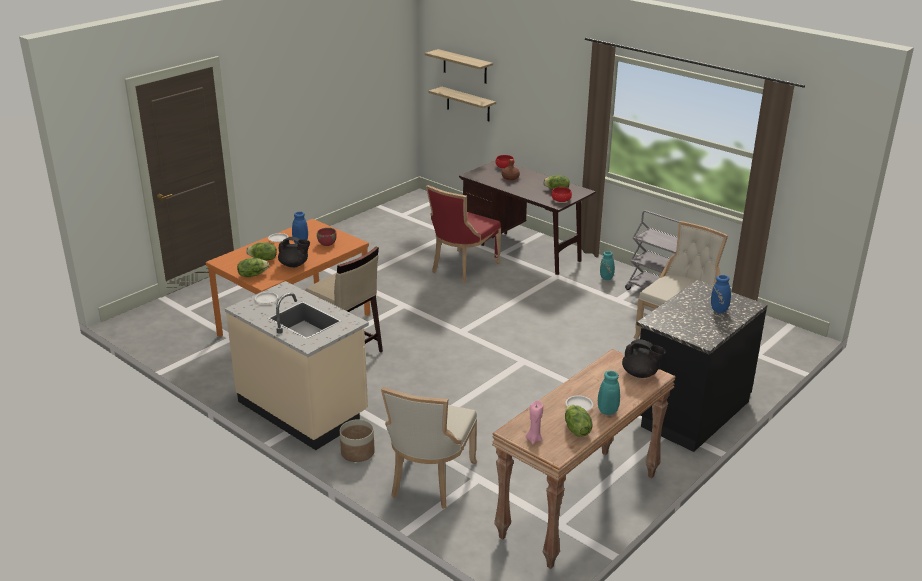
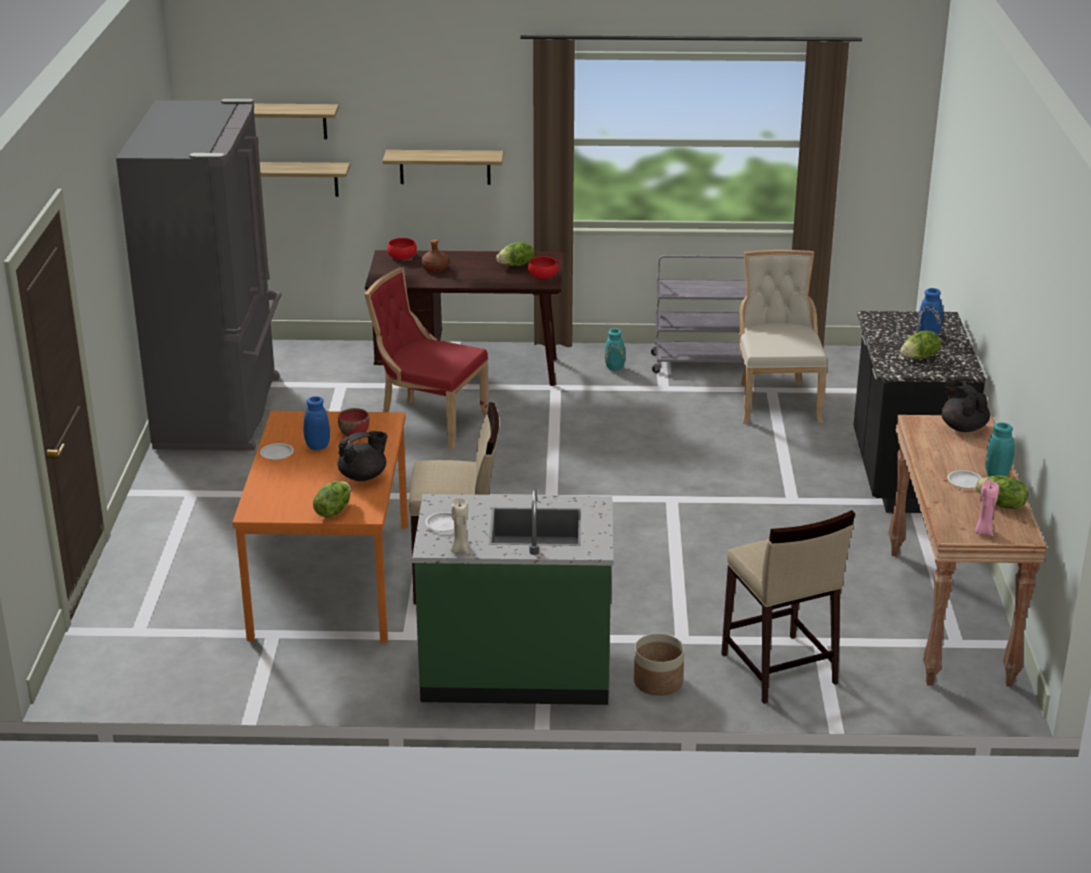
camera: 40 degrees left, 0 degrees up
beige counter [225,281,369,450] -> green counter [412,489,613,705]
lettuce [246,242,277,261] -> lettuce moved to [901,330,941,359]
beige chair [381,387,477,509] -> beige stool [721,510,855,704]
red chair [426,185,501,283] -> red chair turned 120 degrees clockwise [365,267,489,449]
black teapot [622,339,666,378] -> black teapot turned 105 degrees counterclockwise [941,380,990,432]
none -> grey fridge [116,99,282,451]
none -> shelf [383,150,504,185]
none -> beige candle [451,498,470,554]

